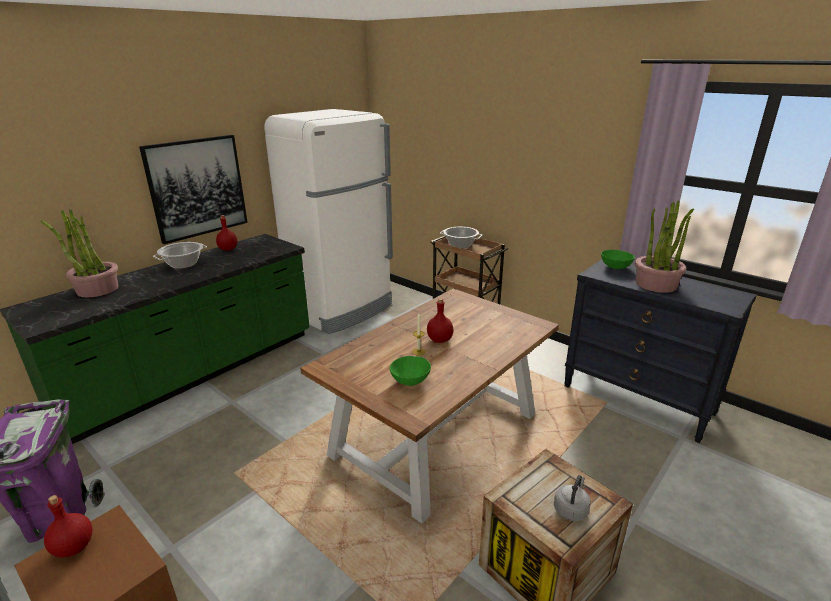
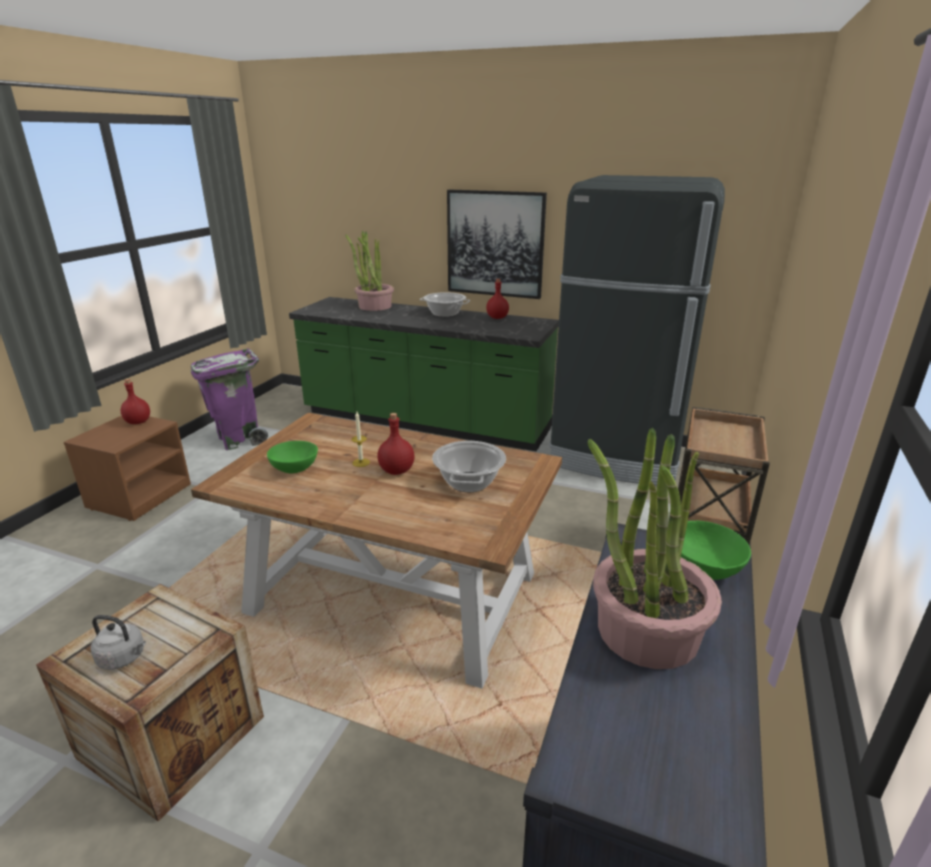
camera: 70 degrees right, 0 degrees up
white fridge [264,109,393,334] -> black fridge [549,175,725,486]
cooking pot [440,227,482,249] -> cooking pot moved to [432,441,506,492]

